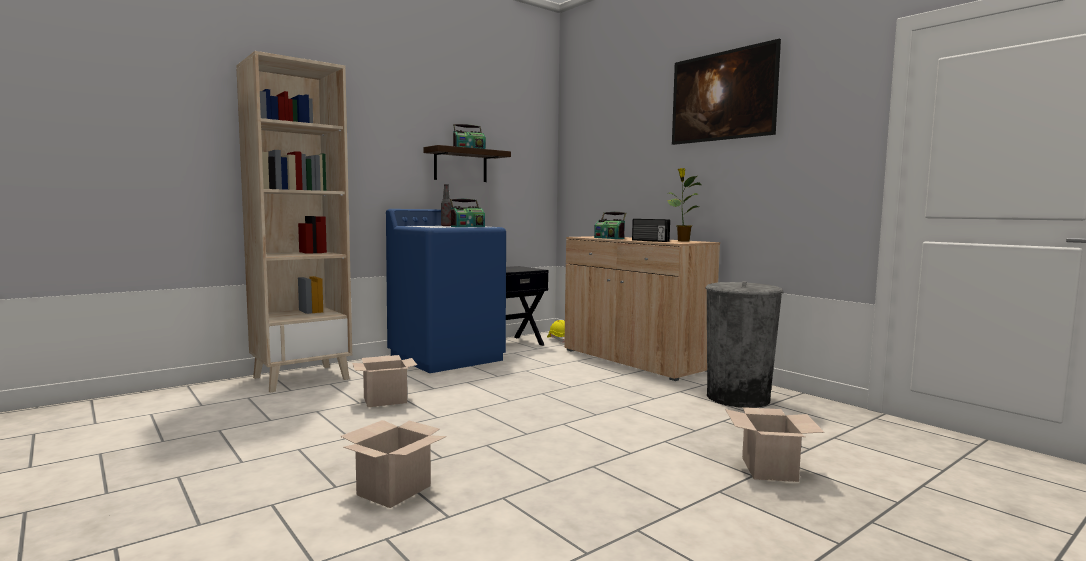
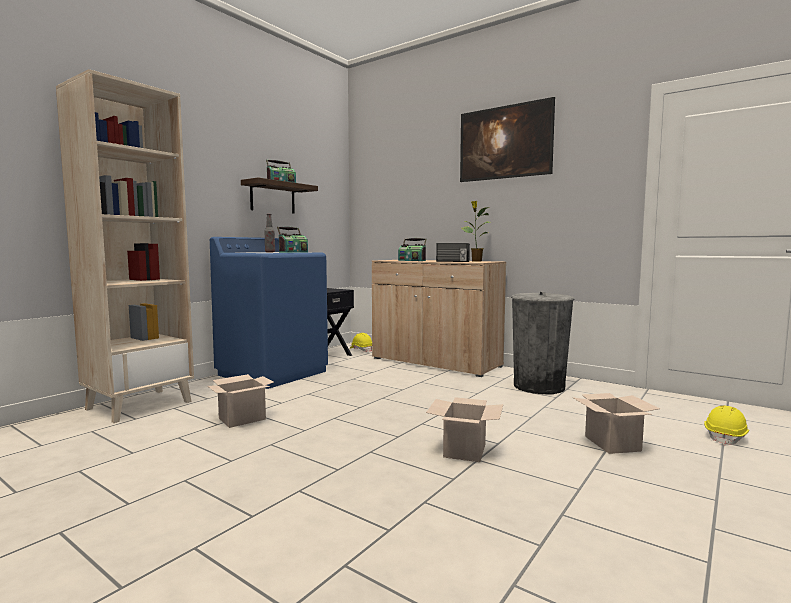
camera: 15 degrees left, 0 degrees up
cardboard box [340,420,447,508] -> cardboard box moved to [426,397,503,462]
none -> yellow hard hat [704,406,749,446]

